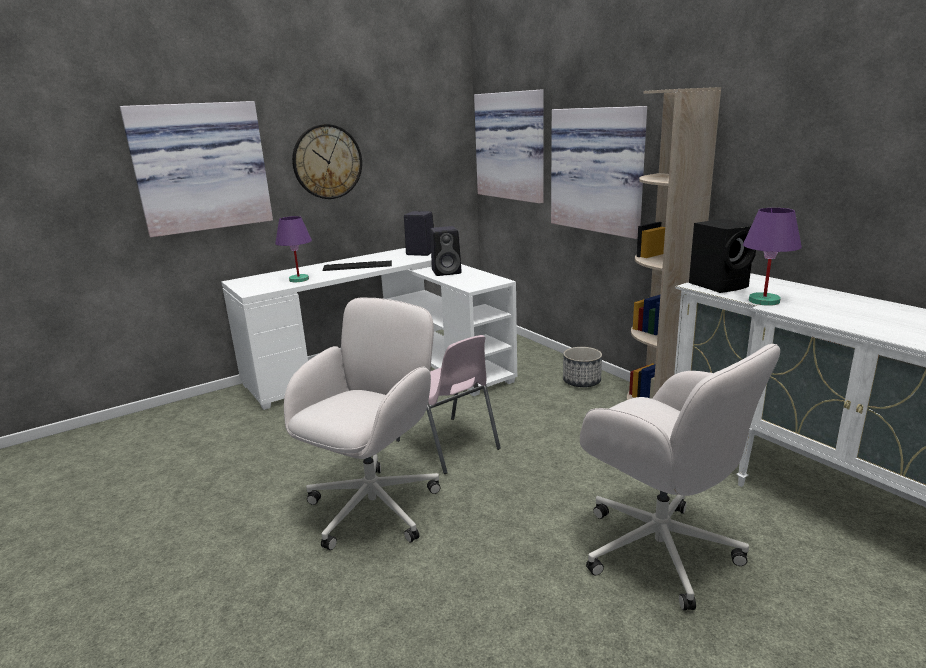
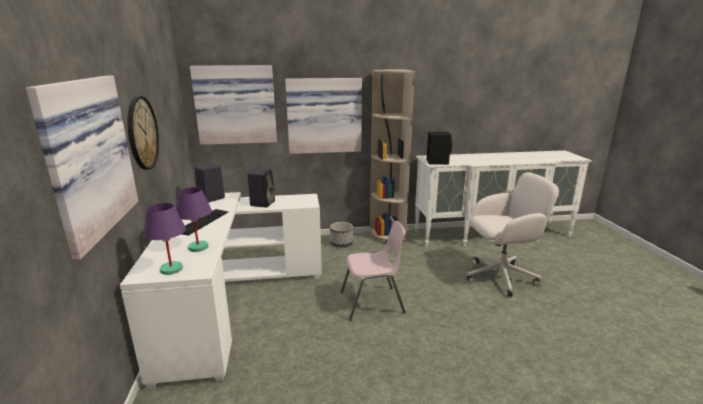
camera: 65 degrees left, 0 degrees up
white office chair [284,298,441,550] -> none
purple table lamp [743,208,802,306] -> purple table lamp moved to [143,203,186,275]

